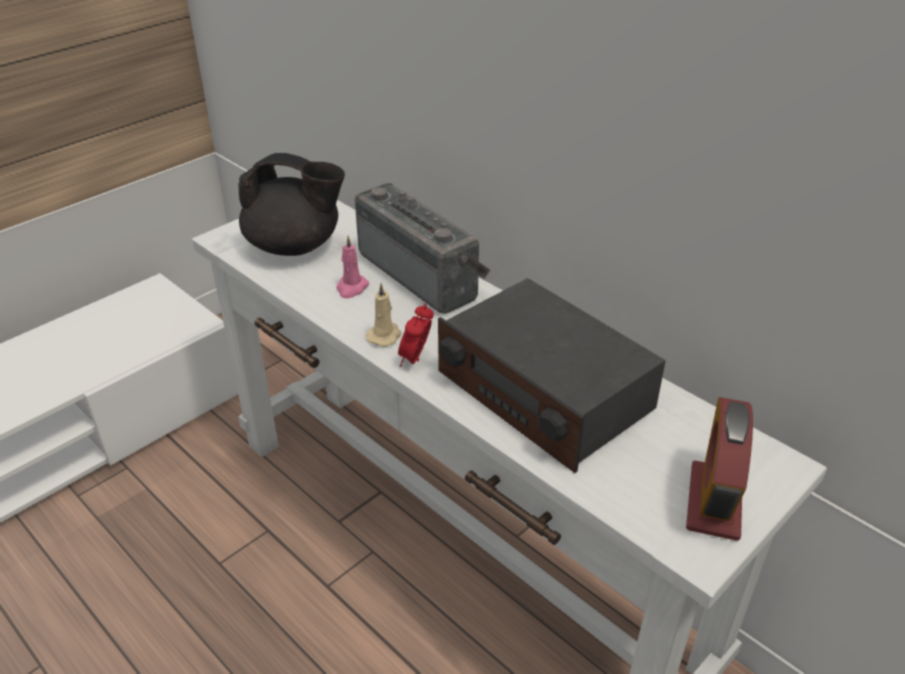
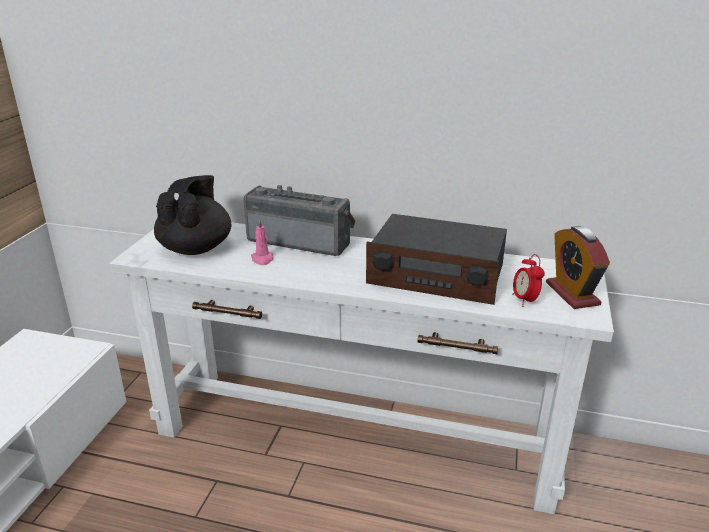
camera: 30 degrees left, 10 degrees down
black teapot [238,153,345,256] -> black teapot turned 60 degrees counterclockwise [154,175,231,255]
beige candle [366,283,402,347] -> none
alarm clock [398,303,434,367] -> alarm clock moved to [512,254,545,307]

